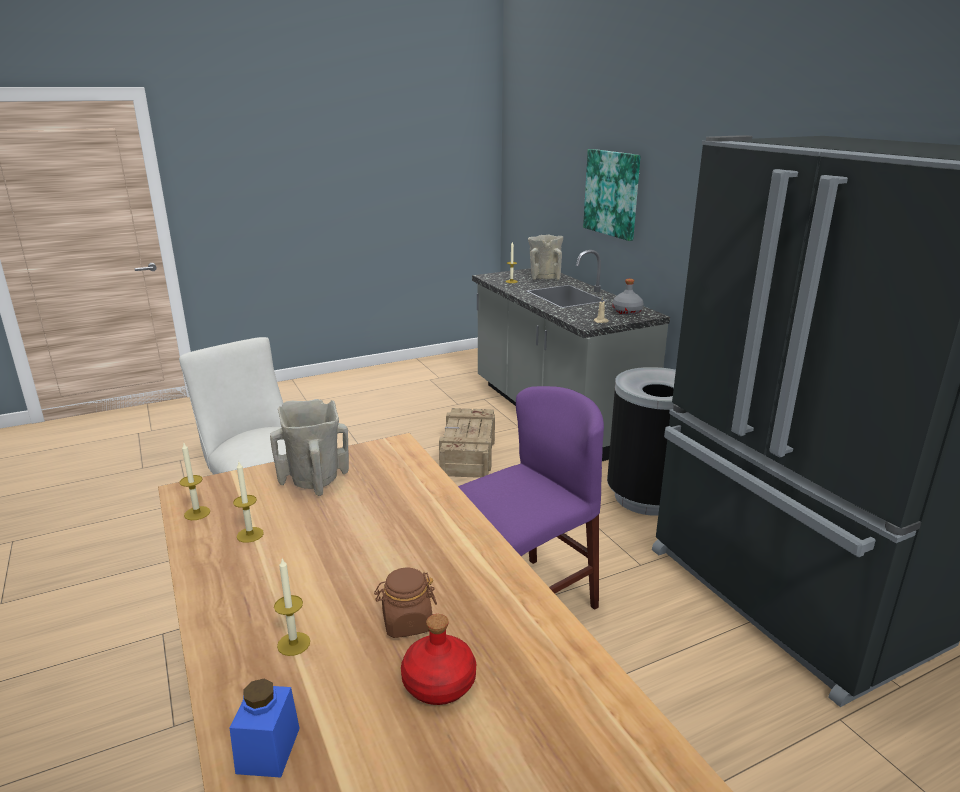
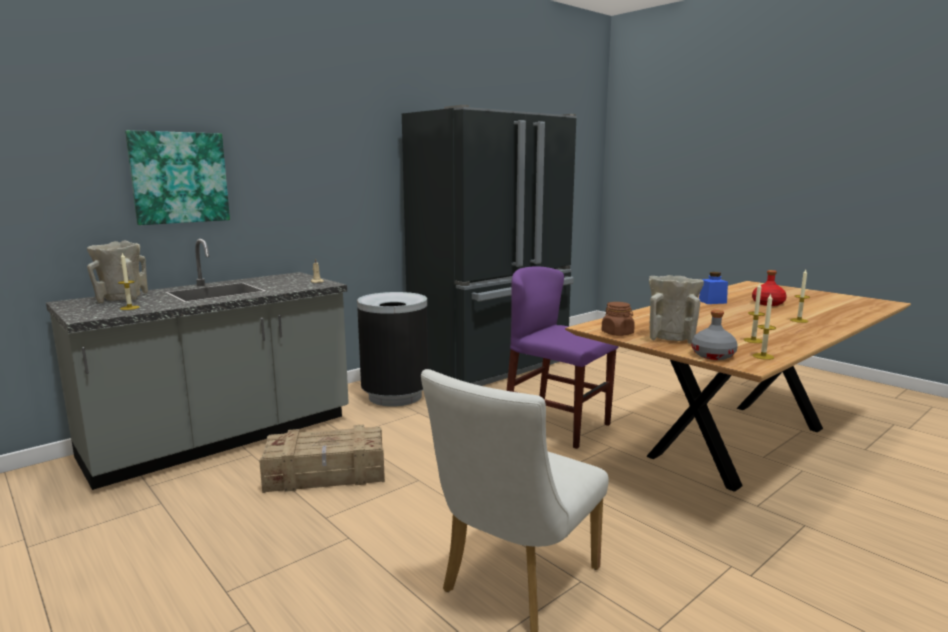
camera: 105 degrees left, 10 degrees down
blue jar [230,679,300,778] -> blue jar moved to [699,272,728,304]
brown jar [374,568,437,638] -> brown jar moved to [601,302,635,336]
grey bottle [612,279,644,315] -> grey bottle moved to [692,310,738,360]

